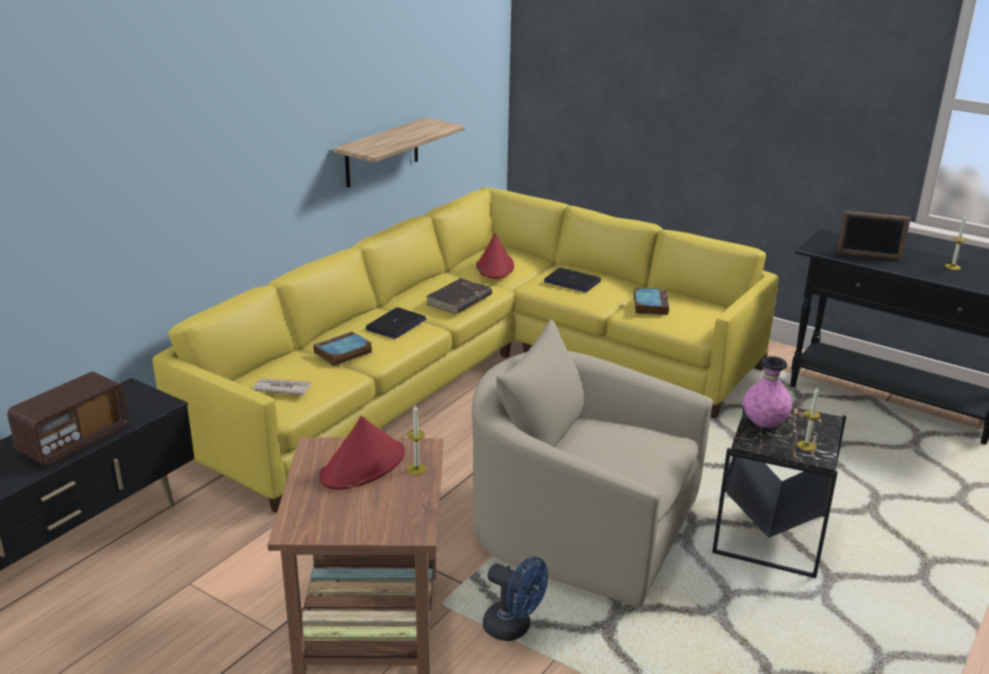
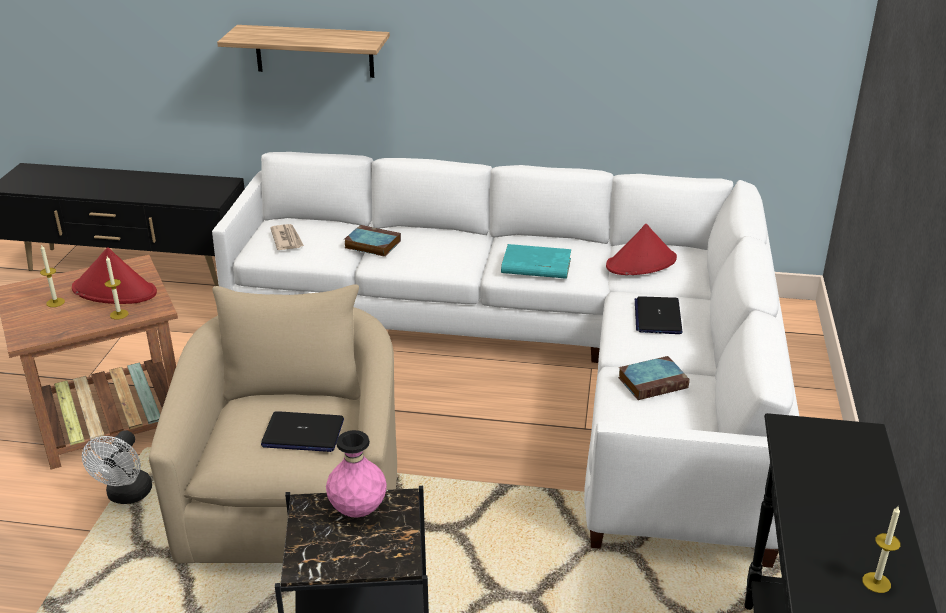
camera: 65 degrees right, 5 degrees up
radio [7,371,129,466] -> none
yellow sofa [153,187,779,513] -> white sofa [212,152,799,568]
shelf [333,118,465,188] -> shelf moved to [217,25,390,78]
laptop [365,307,427,339] -> laptop moved to [261,411,344,452]
brown book [426,278,492,314] -> turquoise book [501,244,571,279]
blue fan [483,557,548,641] -> white fan [82,430,152,504]
candle [797,387,820,451] -> candle moved to [40,244,65,307]
picture frame [837,211,911,260] -> none

